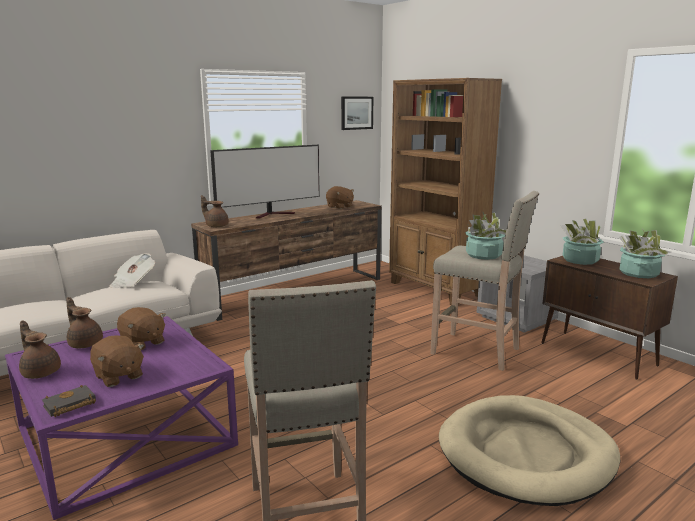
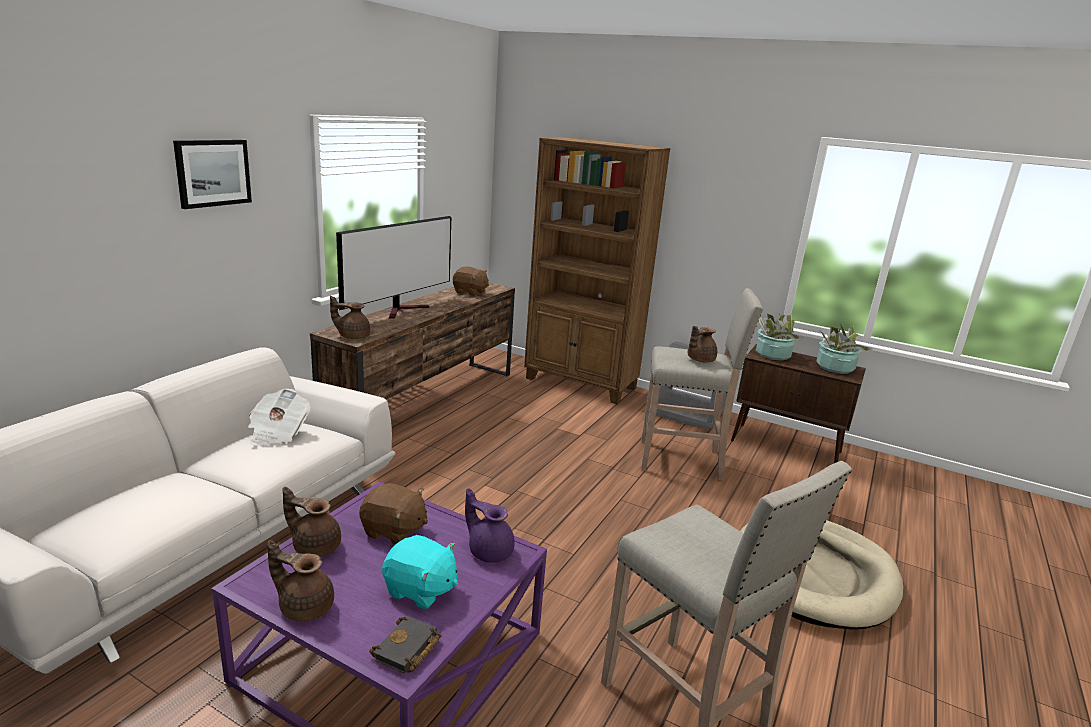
camera: 25 degrees left, 5 degrees up
brown plush toy [90,335,144,387] -> turquoise plush toy [382,535,458,609]
picture [341,97,373,130] -> picture moved to [173,140,252,209]
potted plant [465,212,506,260] -> brown teapot [688,326,717,362]
none -> purple teapot [465,488,515,563]

